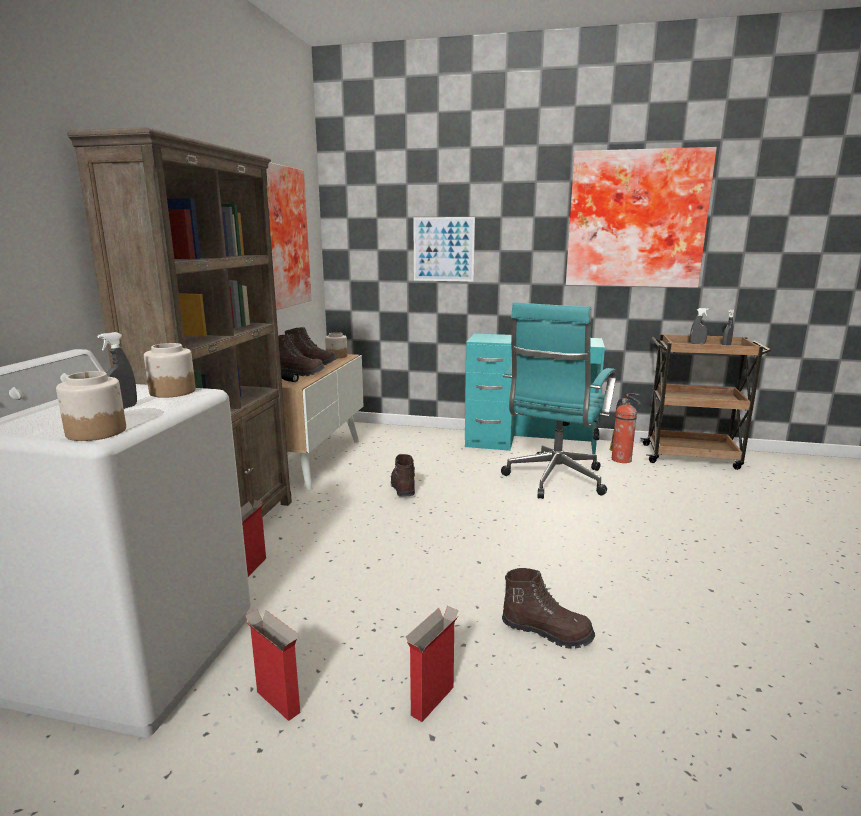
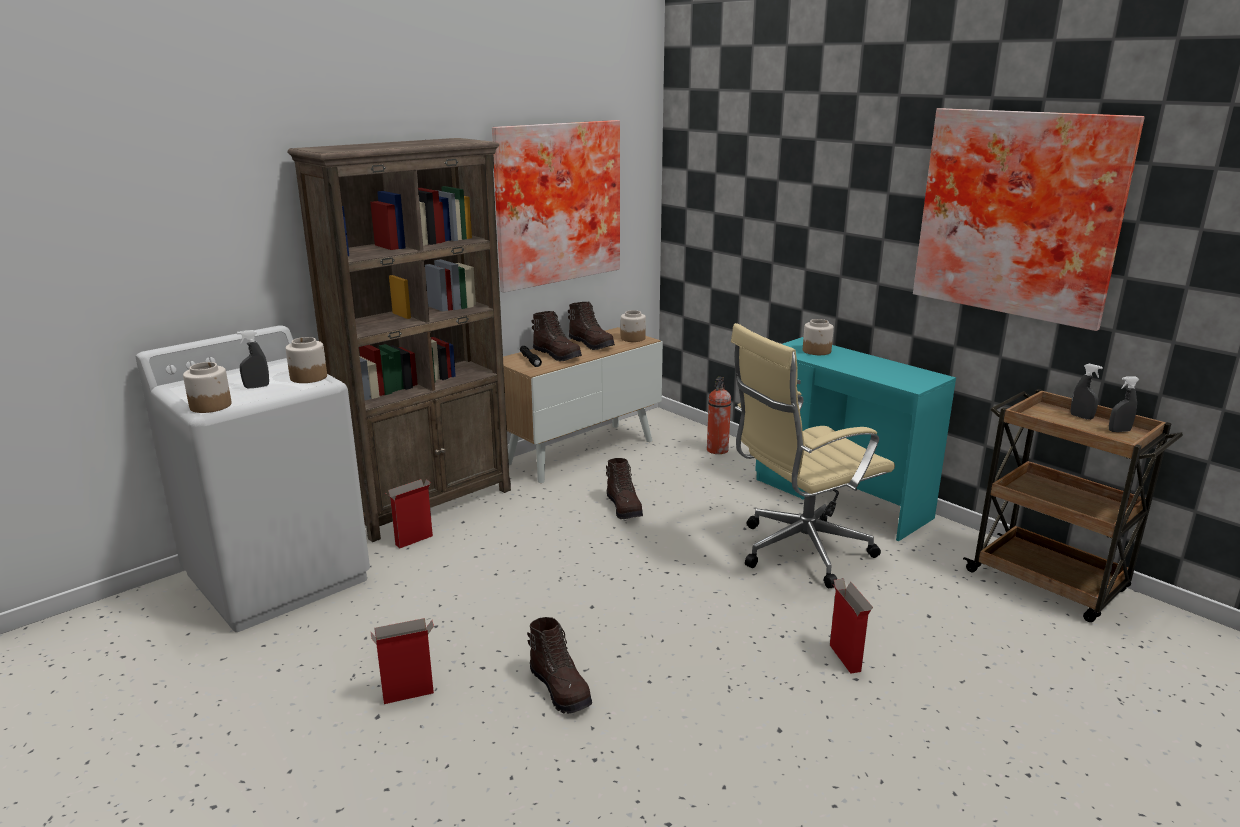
camera: 35 degrees right, 5 degrees up
cardboard box [245,609,300,721] -> cardboard box moved to [830,579,873,674]
brown boot [391,454,415,497] -> brown boot turned 135 degrees clockwise [606,458,643,519]
picture [413,217,475,282] -> none
turquoise office chair [501,302,616,499] -> beige office chair [731,323,895,588]
fire extinguisher [610,393,641,463] -> fire extinguisher moved to [707,377,731,454]
none -> jar [803,319,834,355]

